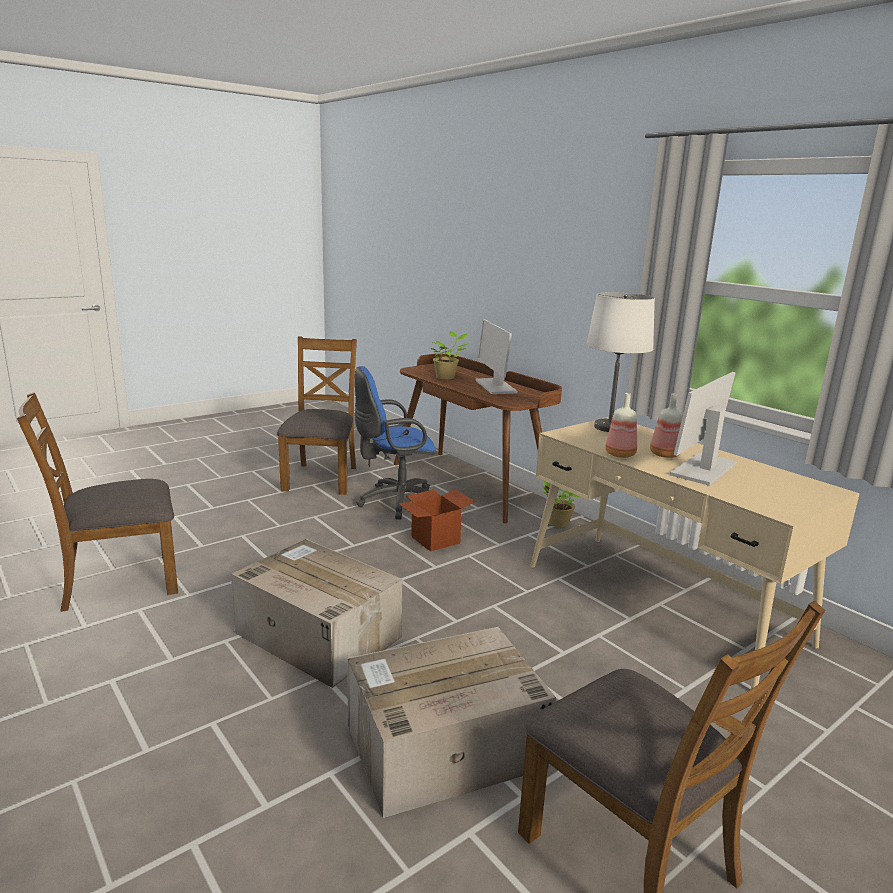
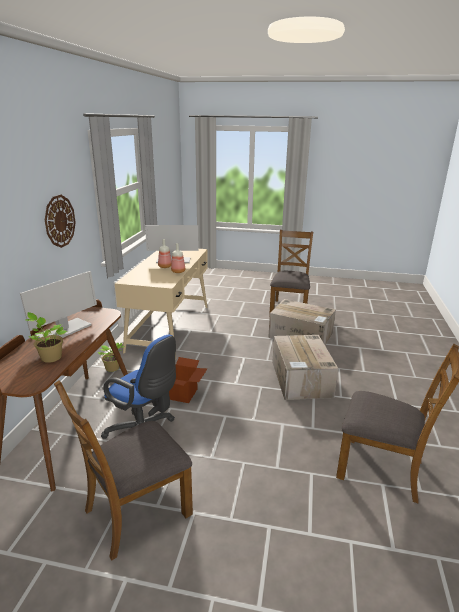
camera: 130 degrees left, 5 degrees up
white table lamp [586,292,655,432] -> none
none -> wall clock [45,195,76,248]

